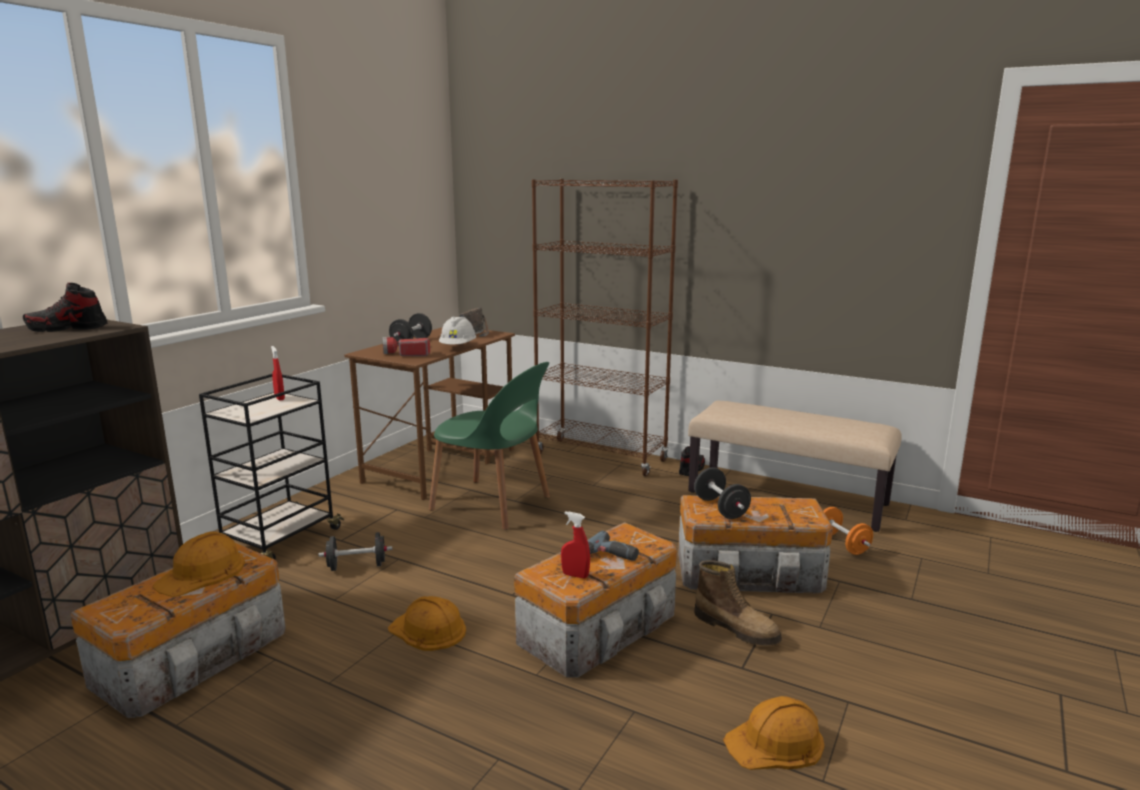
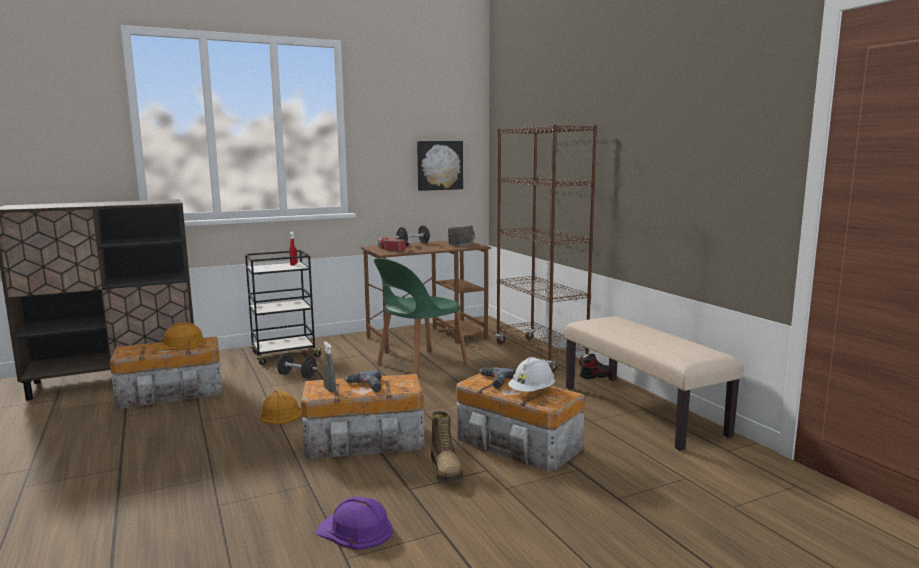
camera: 35 degrees right, 5 degrees down
shoe [23,283,107,332] -> none
green chair [429,362,550,530] -> green chair turned 75 degrees clockwise [374,258,468,378]
white hard hat [439,316,476,345] -> white hard hat moved to [508,357,555,392]
red spray bottle [561,511,590,578] -> grey spray bottle [323,341,336,392]
black dumbbell [694,467,751,519] -> power drill [479,368,515,389]
orange hard hat [723,696,825,770] -> purple hard hat [315,497,393,550]
orange dumbbell [823,507,873,555] -> none
none -> picture [417,141,463,191]

